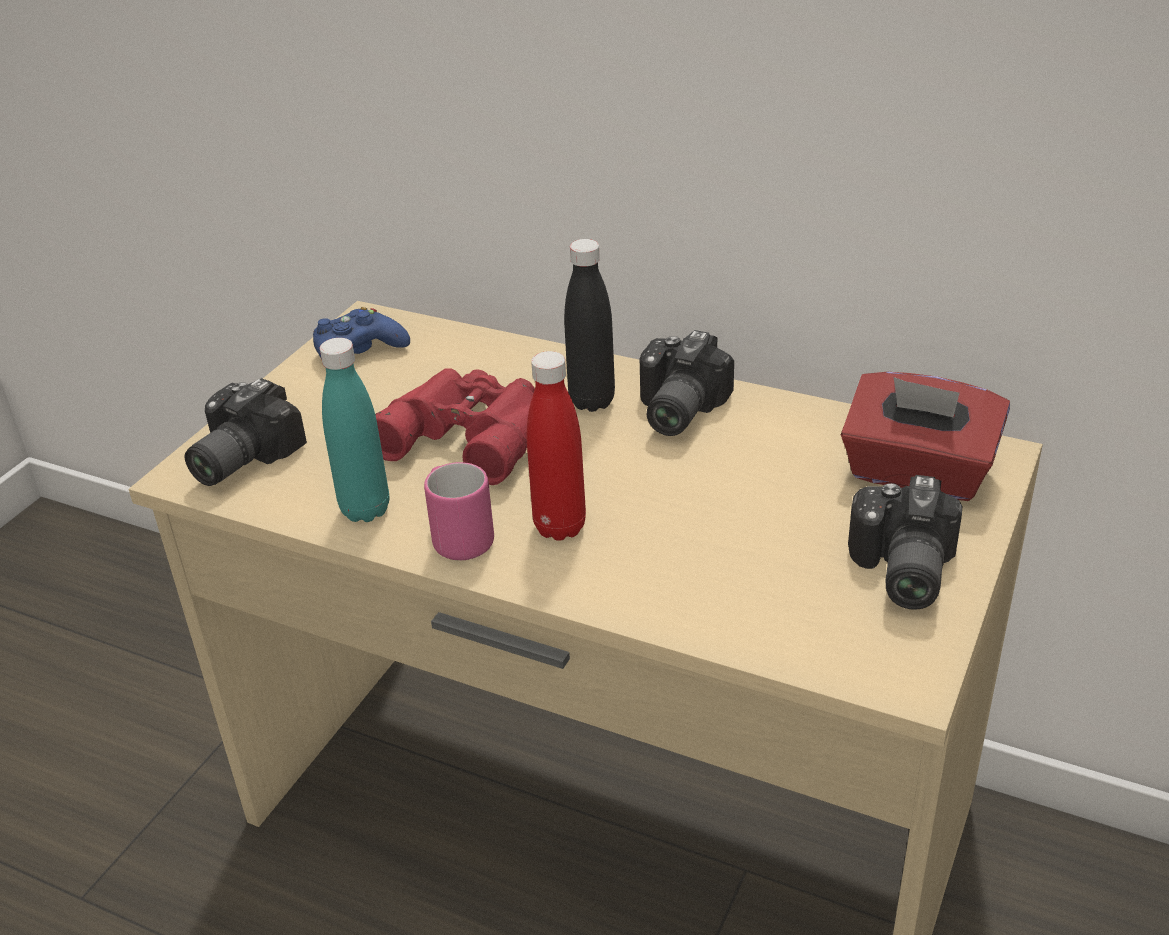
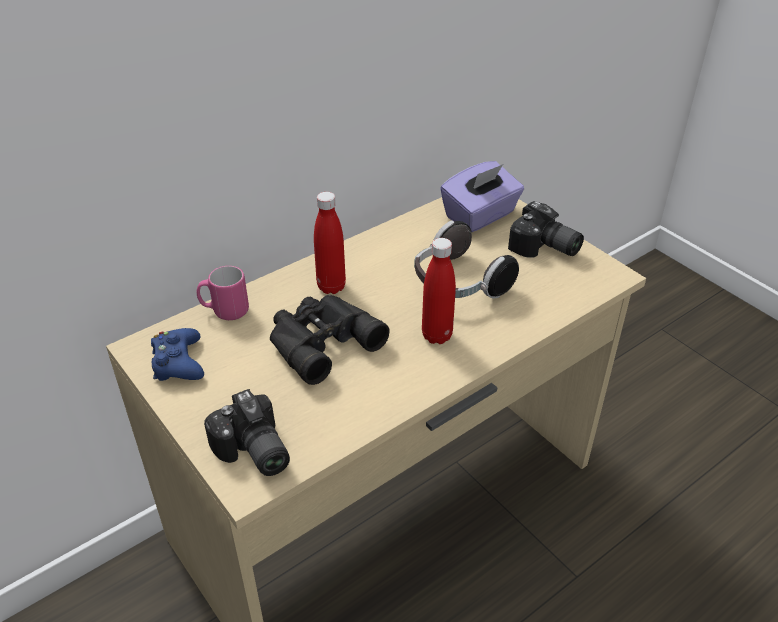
camera: 65 degrees left, 5 degrees up
turquoise bottle [320,338,389,522] -> none
red binoculars [375,368,535,485] -> black binoculars [270,295,390,385]
pink mug [424,462,494,560] -> pink mug moved to [197,266,249,320]
black bottle [564,239,615,412] -> red bottle [314,192,346,294]
camera [640,330,734,436] -> none
red tissue box [841,372,1010,501] -> purple tissue box [440,161,524,232]
none -> headphones [414,221,519,298]

